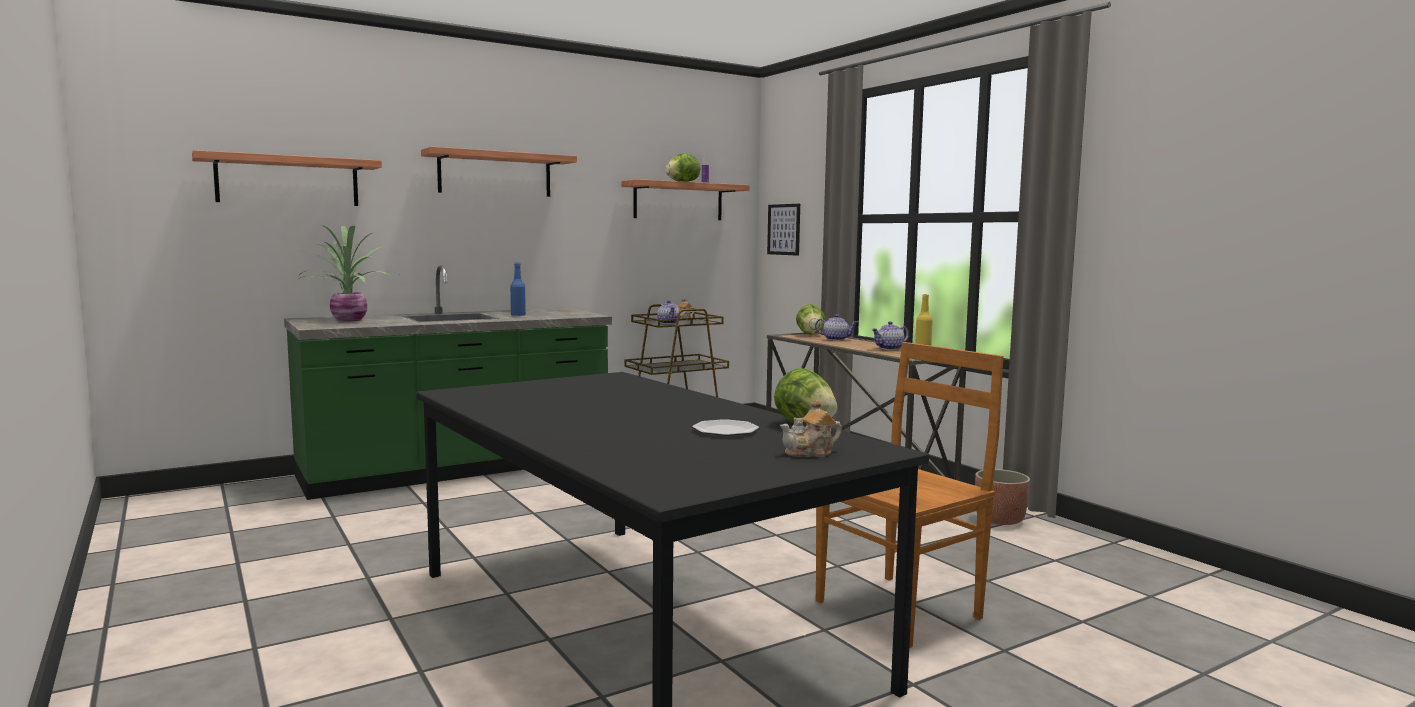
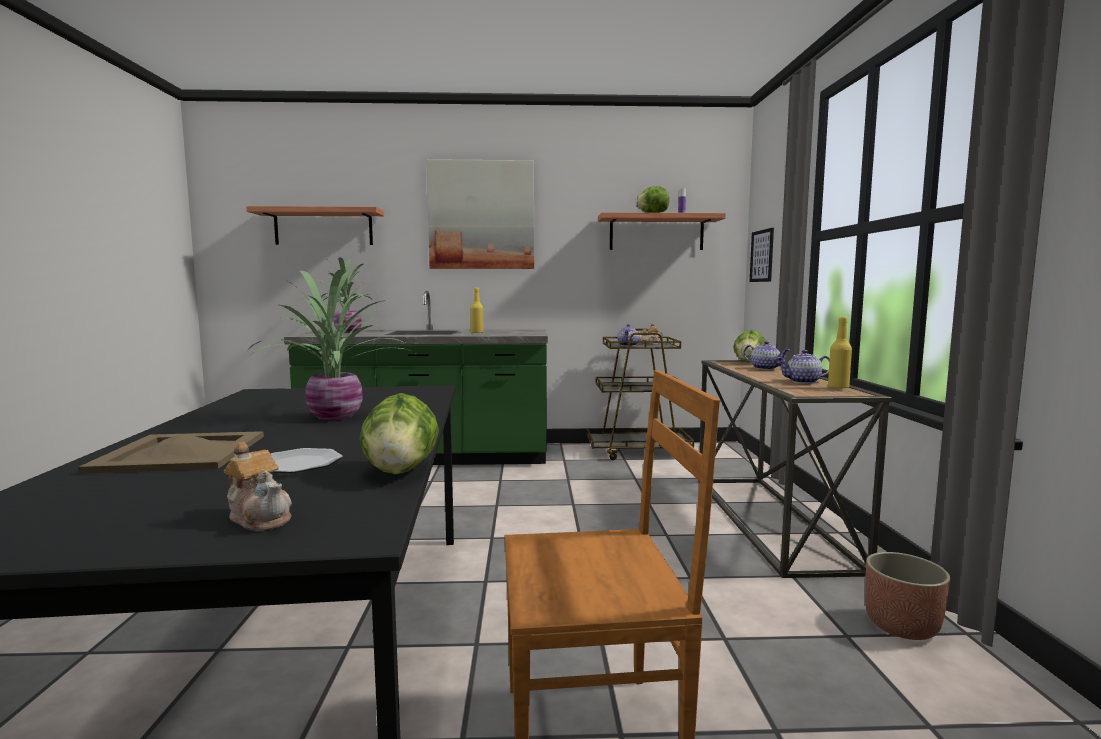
camera: 30 degrees right, 0 degrees up
shelf [421,147,577,197] -> picture [426,159,534,269]
blue bottle [510,263,526,316] -> yellow bottle [471,288,484,333]
teapot [780,400,842,457] -> teapot turned 150 degrees counterclockwise [224,442,292,531]
none -> beige tray [78,431,264,474]
none -> potted plant [248,269,415,421]

